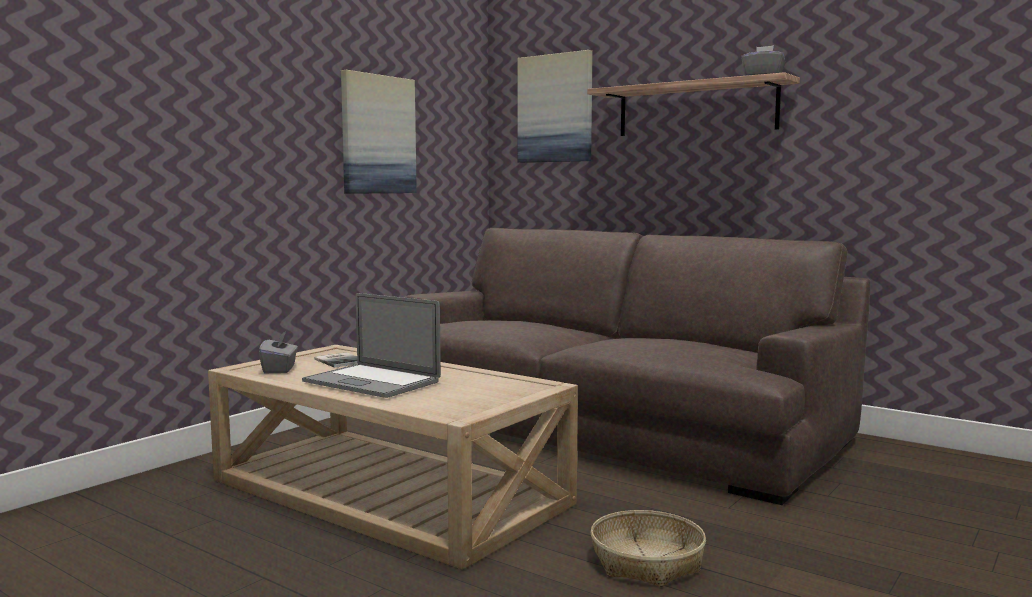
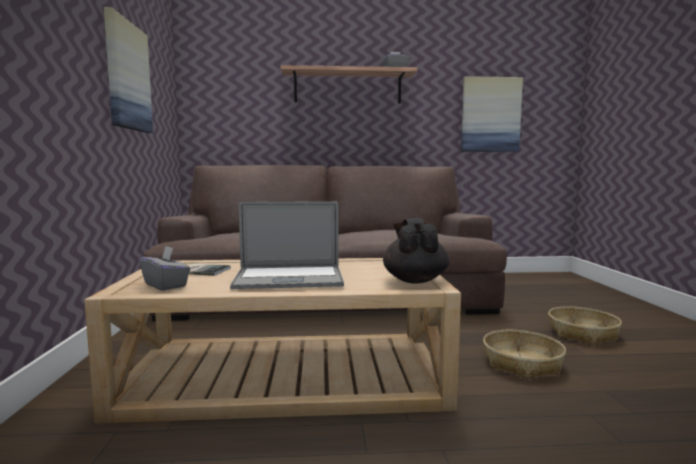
camera: 40 degrees left, 0 degrees up
picture [518,50,593,163] -> picture moved to [461,76,523,152]
none -> black teapot [383,218,450,283]
none -> basket [548,306,622,345]

